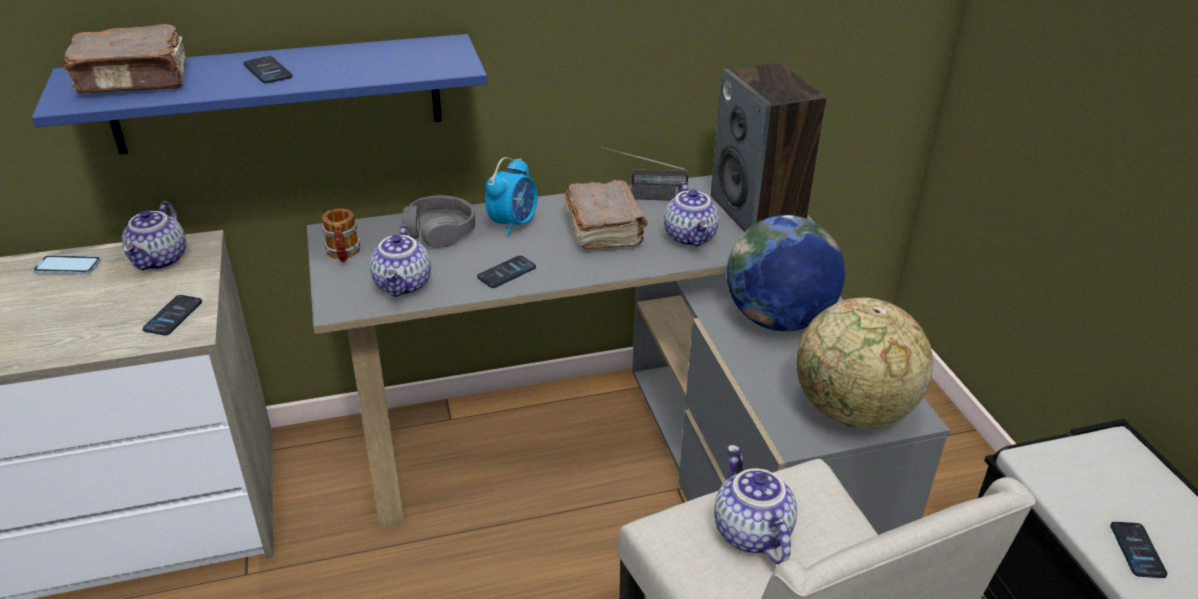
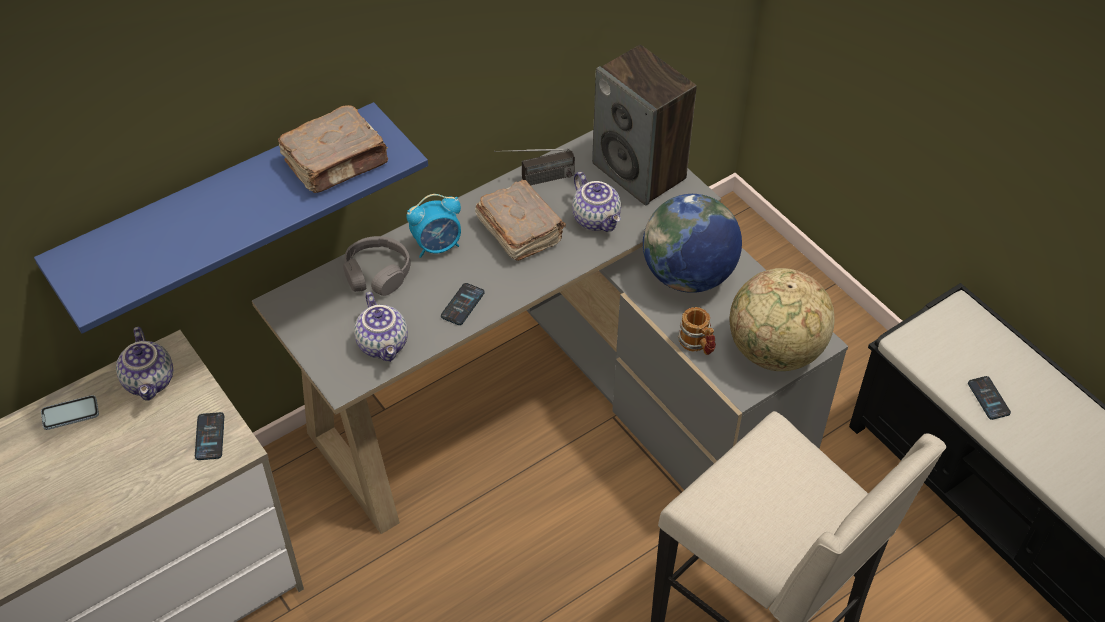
camera: 20 degrees left, 15 degrees up
brown book [64,24,186,93] -> brown book moved to [278,105,388,193]
phone [244,56,292,84] -> none
mug [322,208,360,263] -> mug moved to [678,307,716,355]
alarm clock [485,157,537,236] -> alarm clock turned 60 degrees clockwise [406,194,461,258]
teapot [714,445,797,564] -> none

